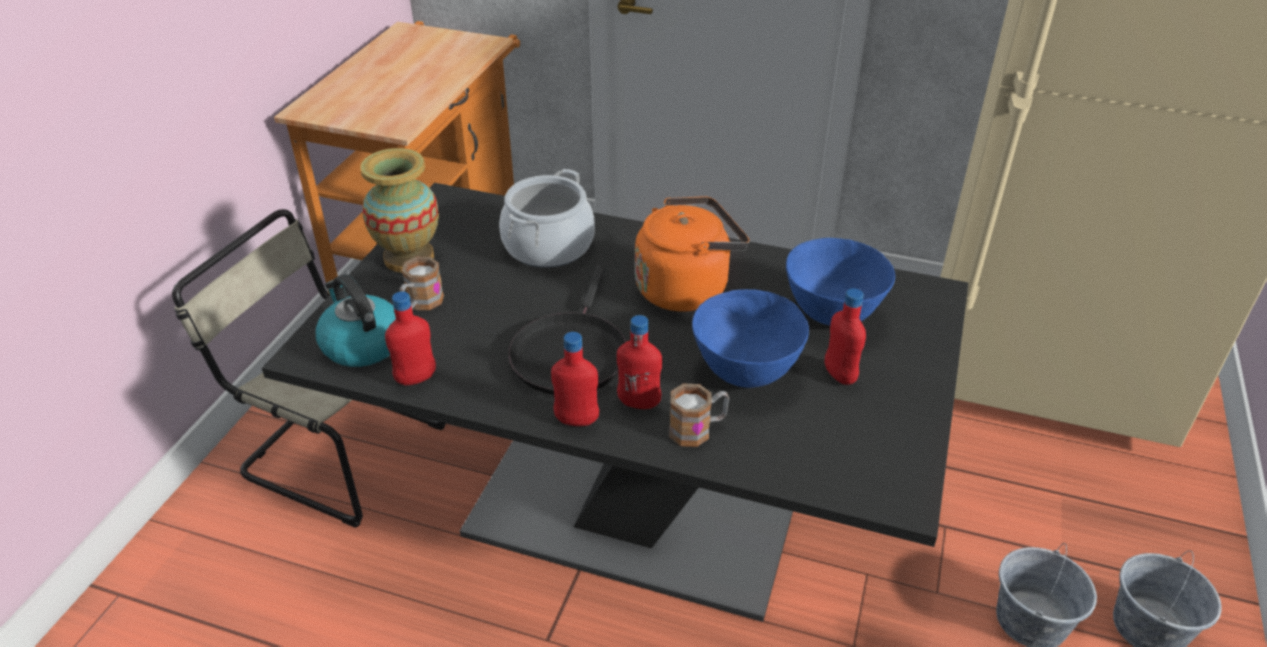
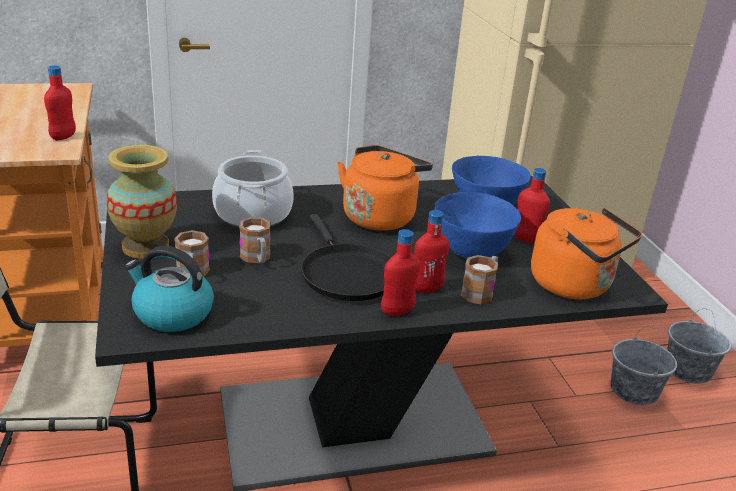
camera: 35 degrees left, 10 degrees down
red bottle [385,291,436,385] -> red bottle moved to [44,65,76,140]
none -> mug [239,217,271,263]
none -> orange kettle [531,208,642,299]

